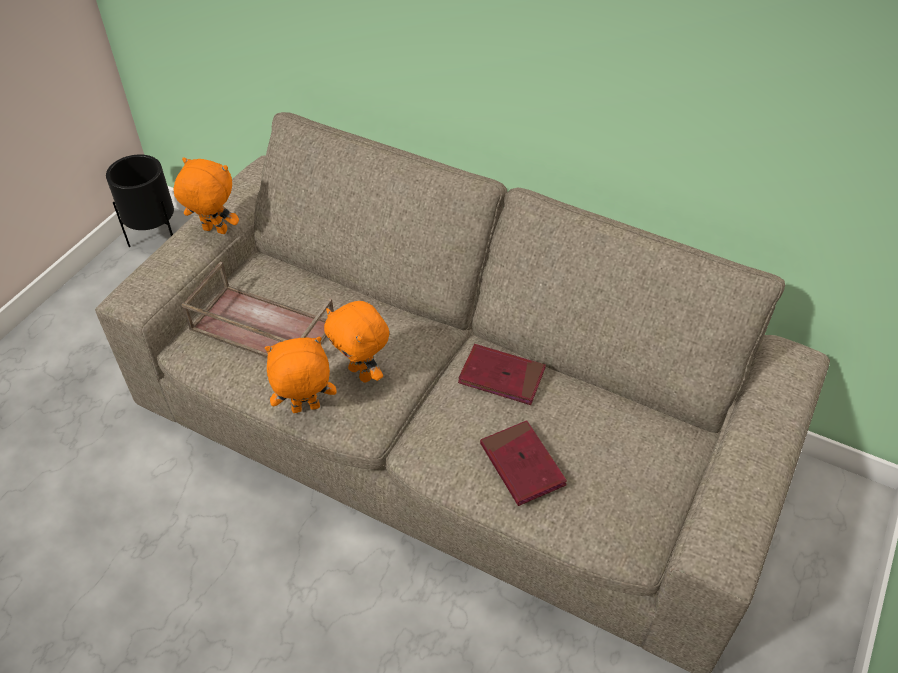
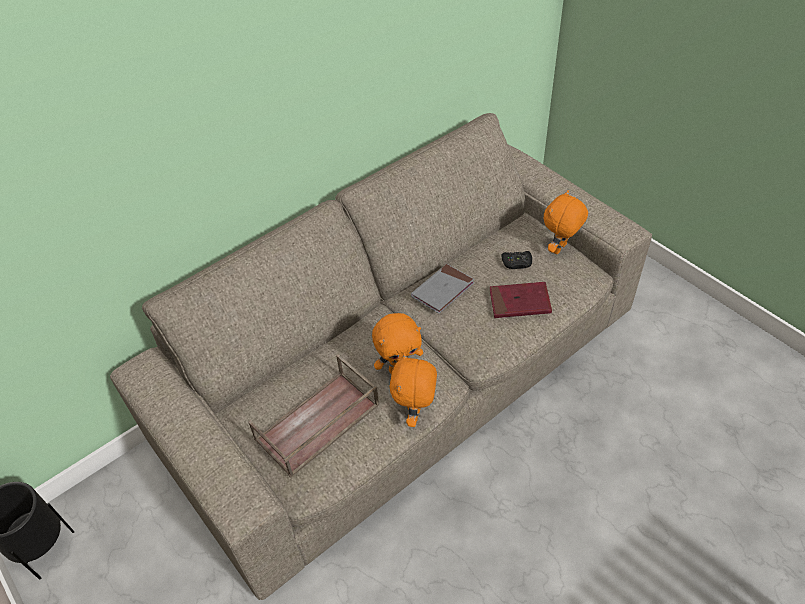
camera: 65 degrees left, 0 degrees up
orange plush toy [174,157,239,234] -> orange plush toy moved to [544,190,588,254]
red book [458,344,546,405] -> grey book [411,264,475,314]
none -> black game controller [502,251,532,269]

